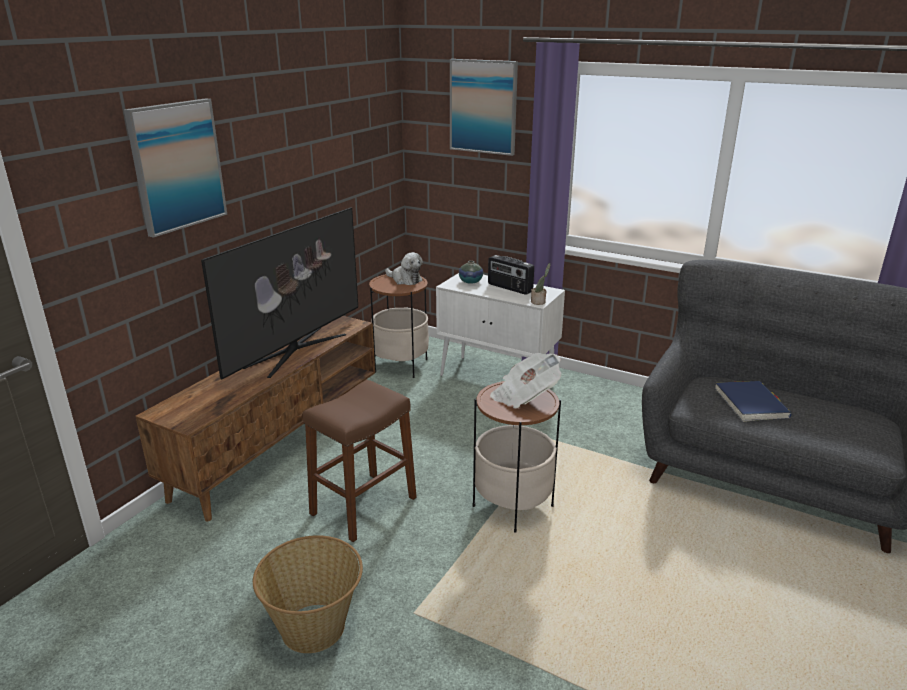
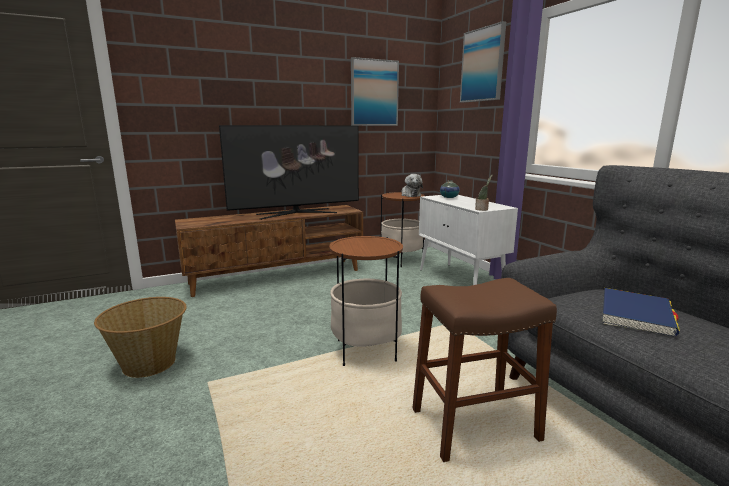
camera: 35 degrees right, 10 degrees down
picture [124,98,227,238] -> picture moved to [351,57,399,126]
brown stool [303,380,417,542] -> brown stool moved to [412,278,557,462]
radio [488,255,534,295] -> none
newspaper [490,353,562,409] -> none

